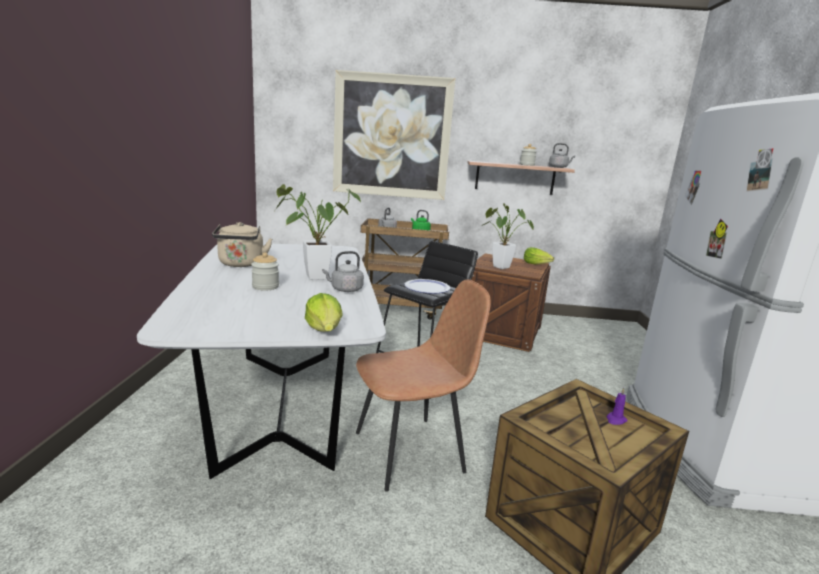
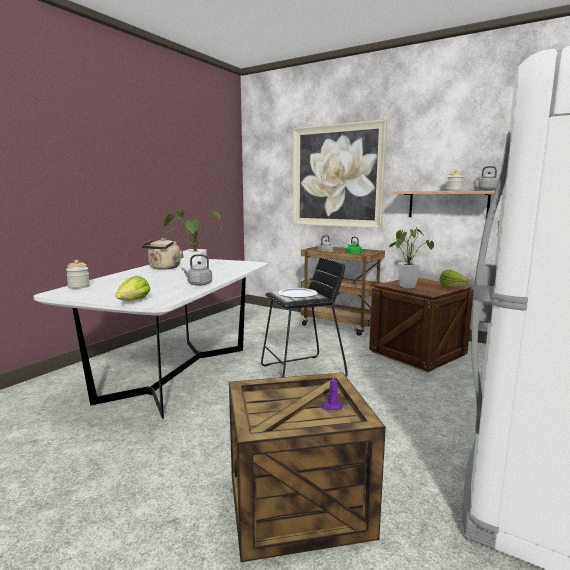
camera: 30 degrees right, 5 degrees down
jar [251,252,279,290] -> jar moved to [66,260,90,289]
brown chair [356,279,491,491] -> none

